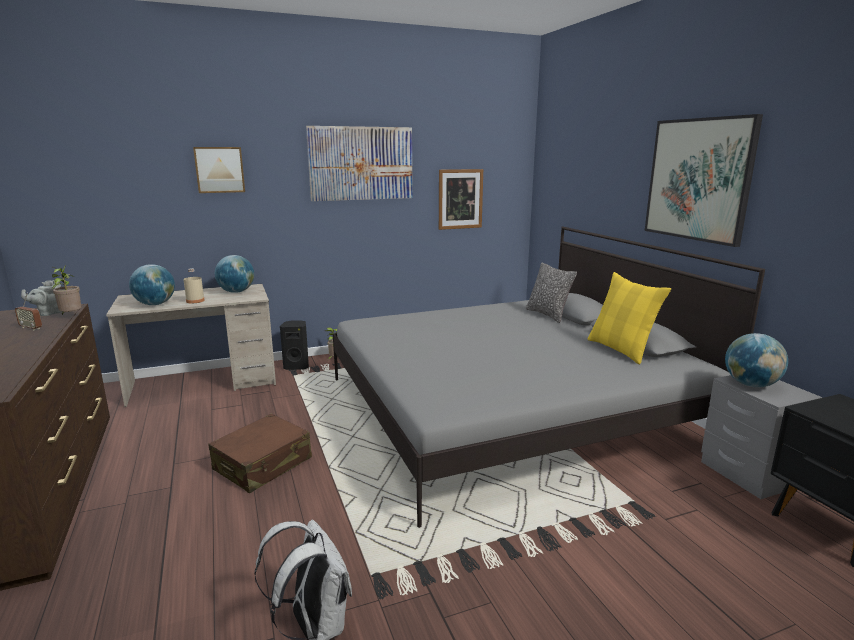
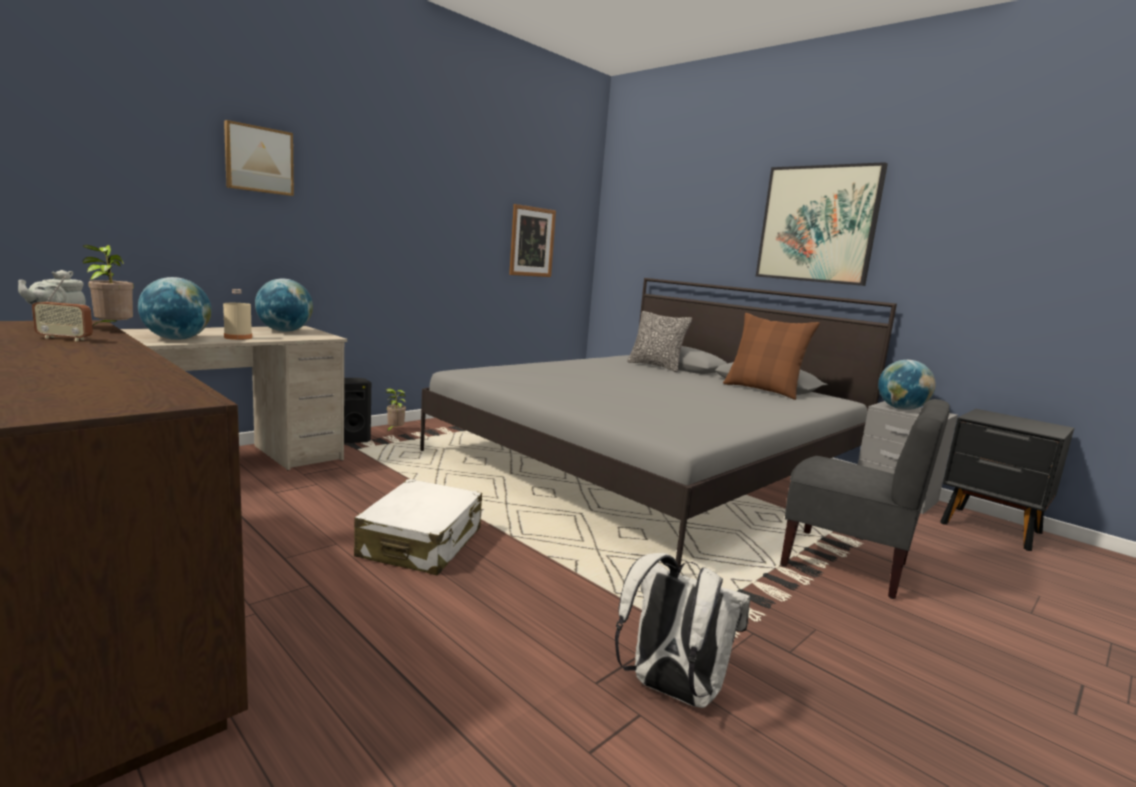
camera: 25 degrees left, 5 degrees down
brown suitcase [208,414,312,493] -> white suitcase [354,479,482,575]
picture [306,126,413,201] -> none
yellow pillow [588,272,671,364] -> brown pillow [723,313,820,400]
none -> grey chair [780,399,950,599]

